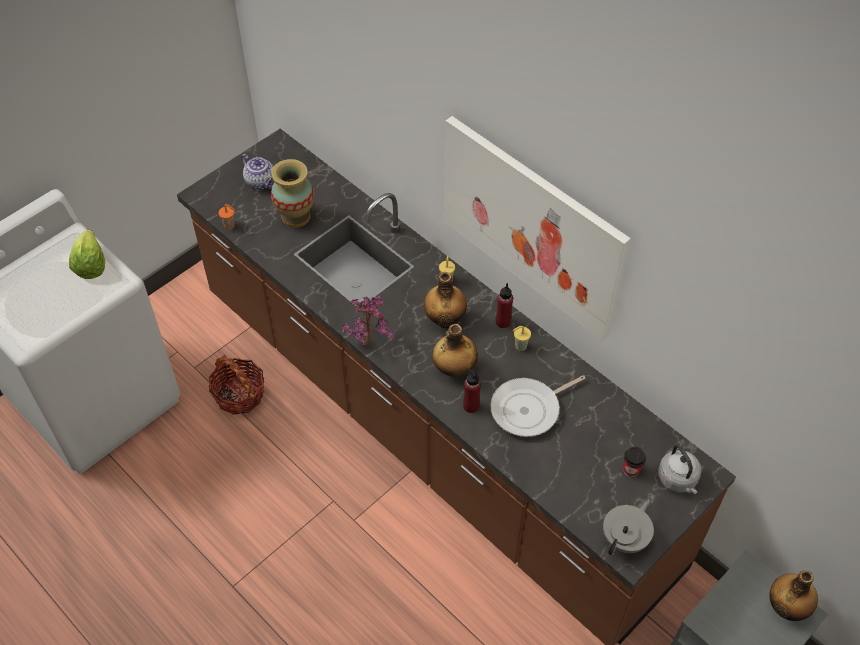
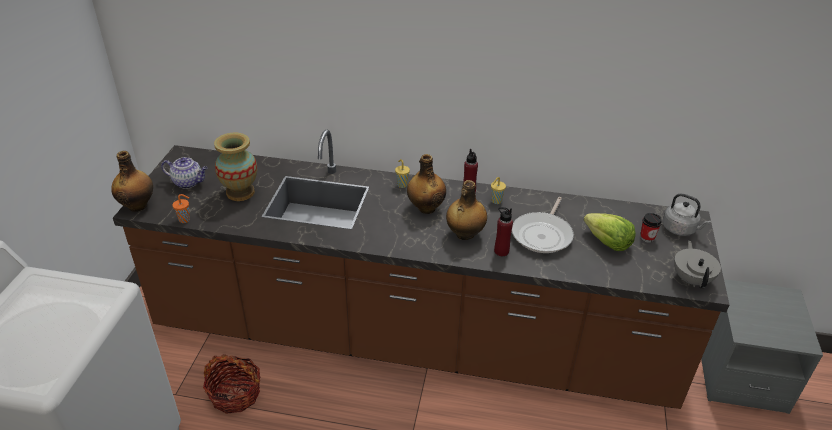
camera: 35 degrees left, 15 degrees down
lettuce [69,230,105,279] -> lettuce moved to [584,213,636,251]
potted plant [342,296,394,345] -> none
picture [444,116,631,341] -> none
bottle [769,570,818,621] -> bottle moved to [111,151,153,212]

